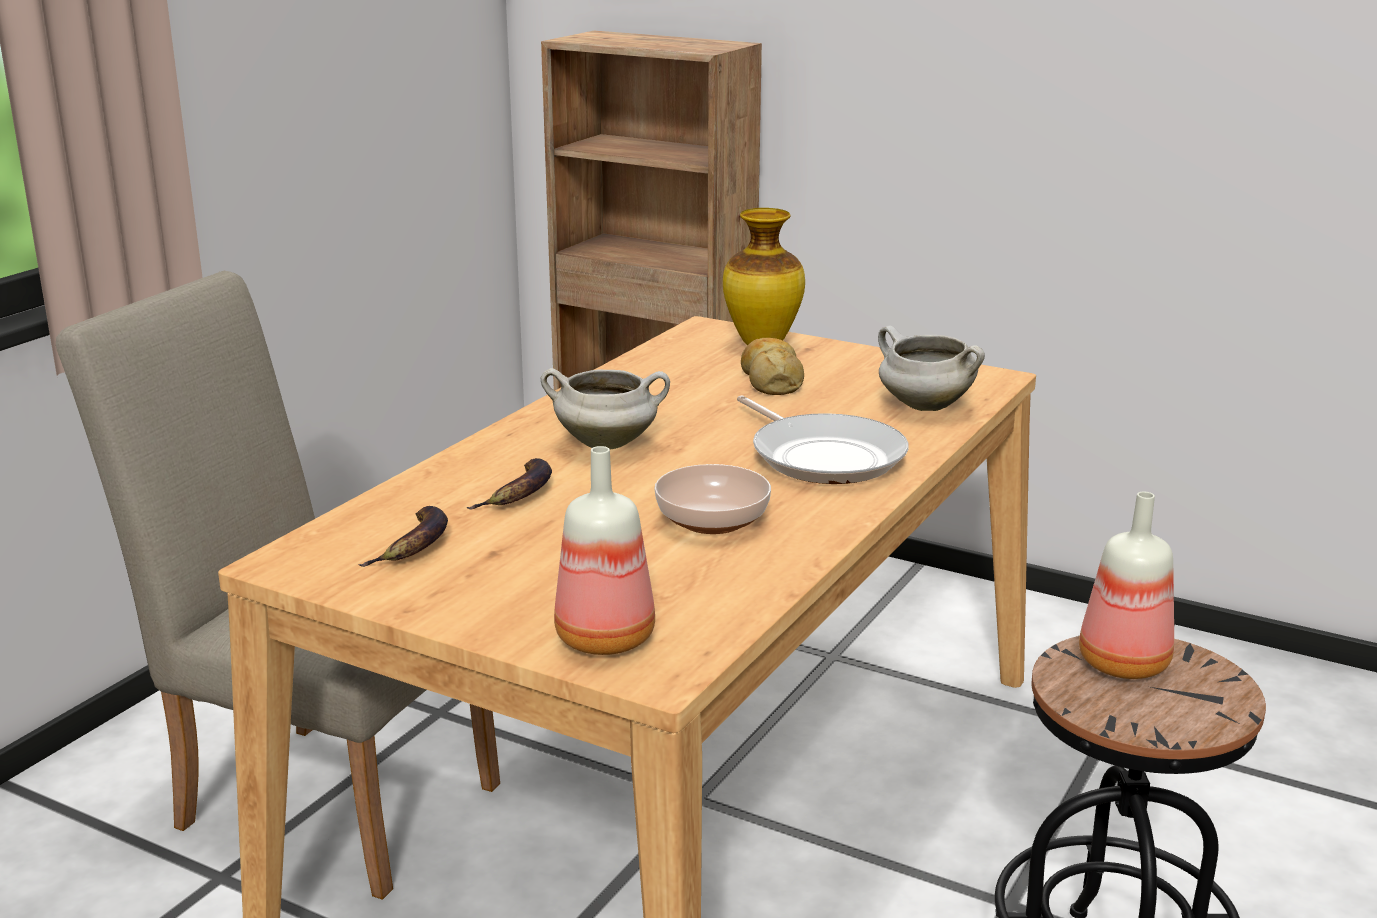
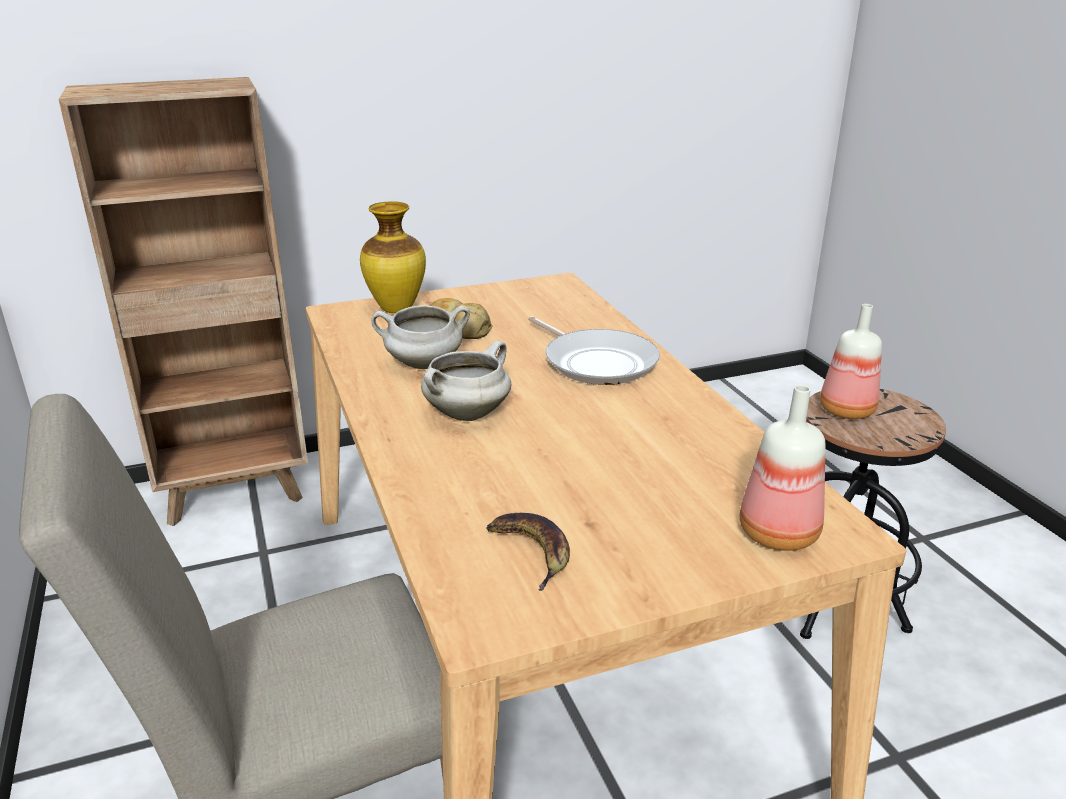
camera: 50 degrees left, 5 degrees up
banana [466,458,552,510] -> none
bowl [654,464,771,534] -> none
frying pan [737,396,909,484] -> frying pan turned 45 degrees clockwise [528,316,660,385]
white cooking pot [878,325,985,411] -> white cooking pot moved to [371,305,470,369]

